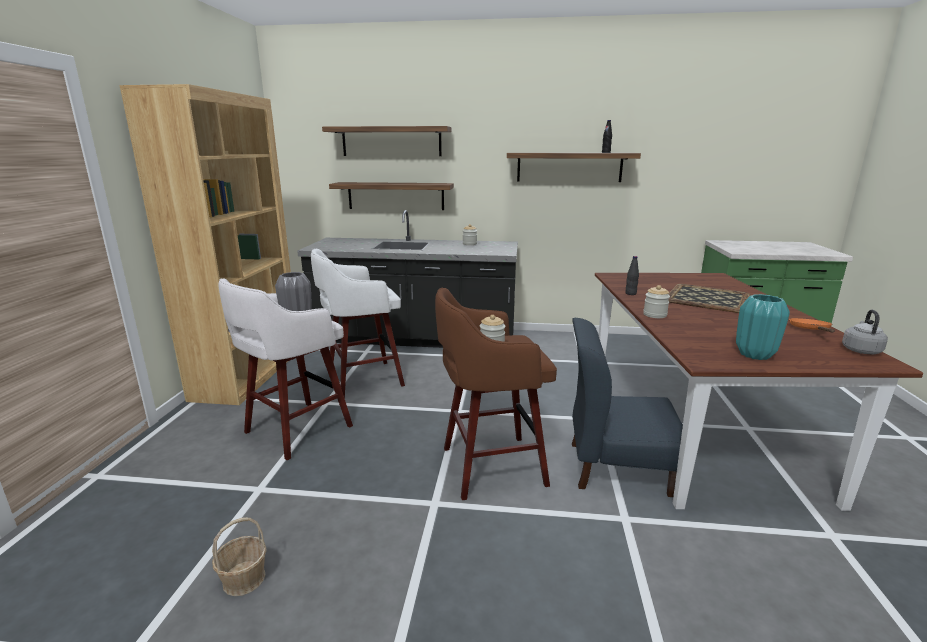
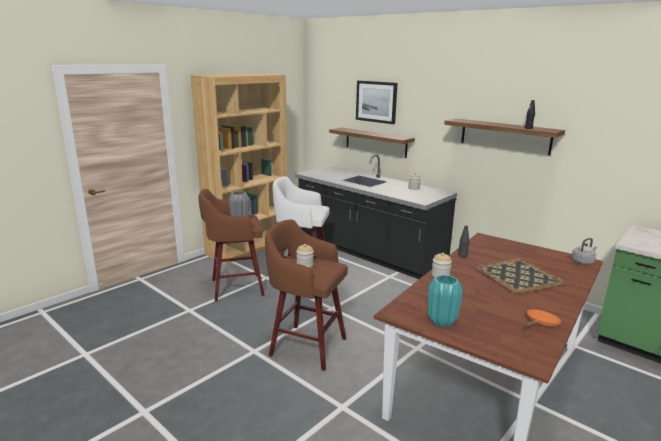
camera: 35 degrees right, 0 degrees up
basket [212,517,267,596] -> none
white stool [218,279,353,460] -> brown stool [198,189,265,301]
shelf [322,126,451,156] -> picture [356,81,398,124]
blue chair [572,318,683,497] -> none
grey kettle [842,310,888,354] -> grey kettle moved to [571,238,597,265]

